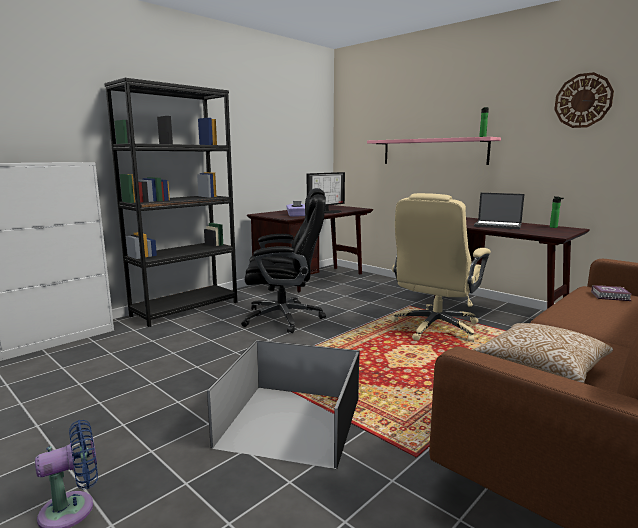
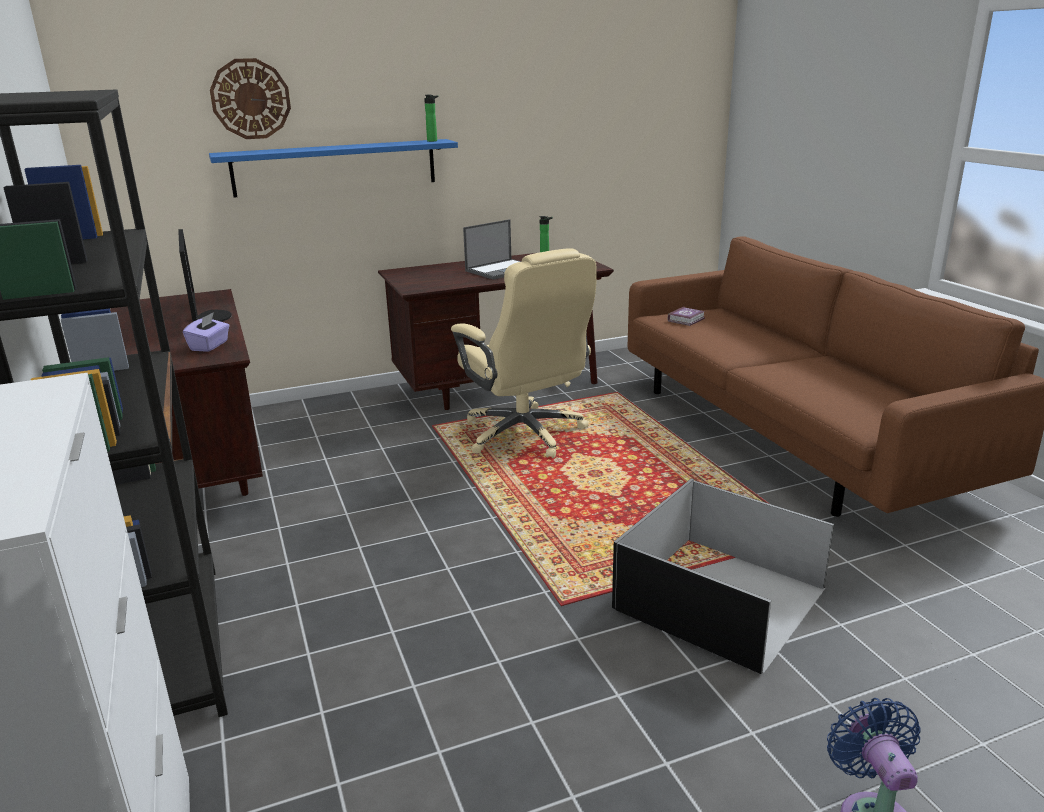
camera: 65 degrees left, 10 degrees up
black office chair [241,188,326,333] -> none
pink shelf [367,137,501,165] -> blue shelf [209,139,458,197]
pillow [473,323,613,383] -> none
wall clock [554,72,614,128] -> wall clock moved to [210,58,291,139]

